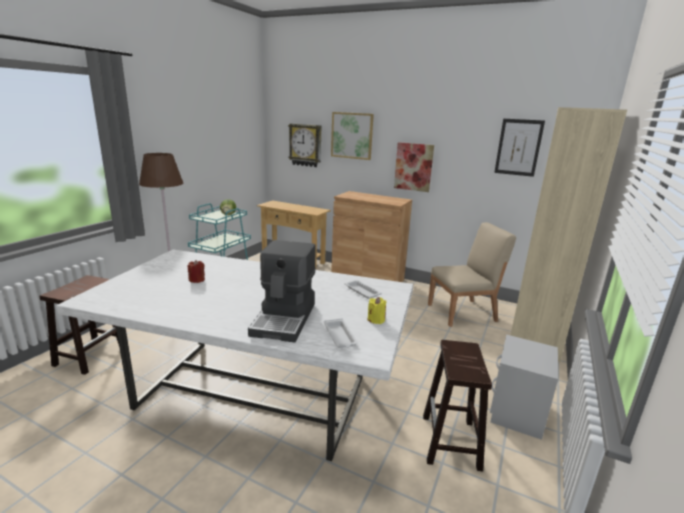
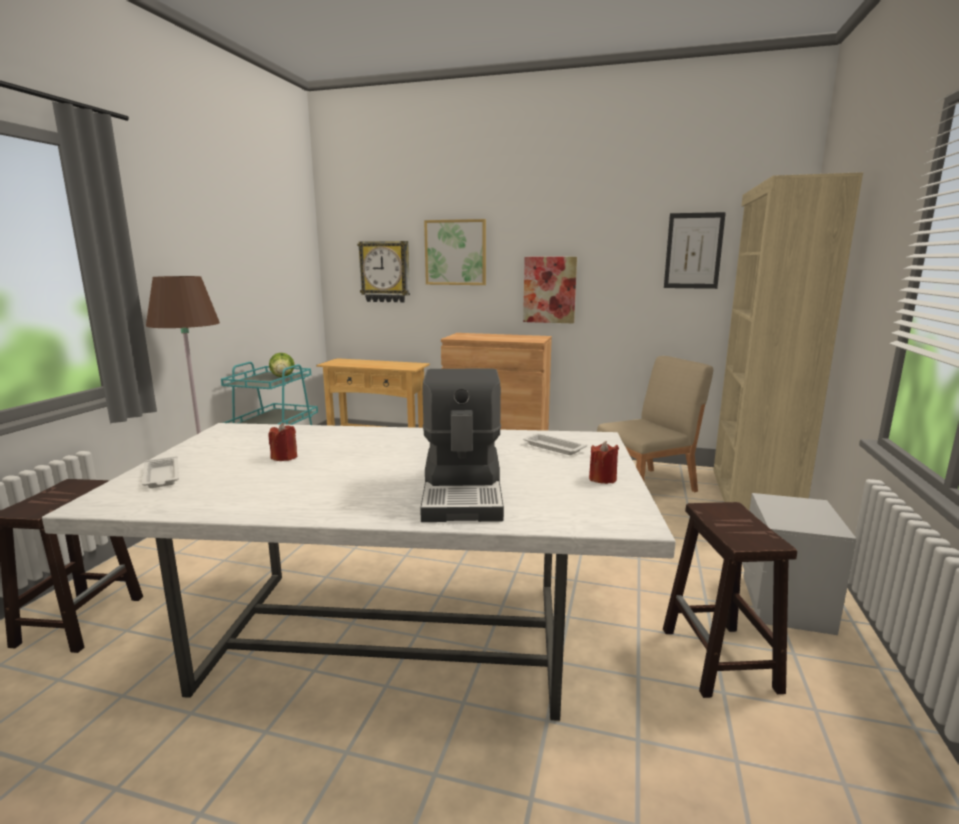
camera: 10 degrees left, 5 degrees down
white tray [324,318,358,348] -> white tray moved to [142,456,179,488]
yellow candle [367,297,387,324] -> red candle [589,441,619,484]

